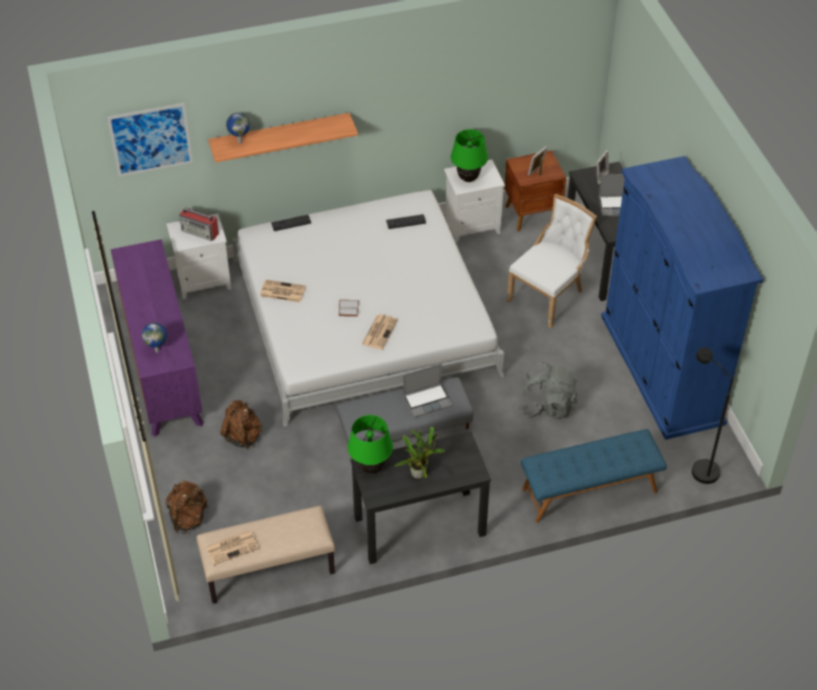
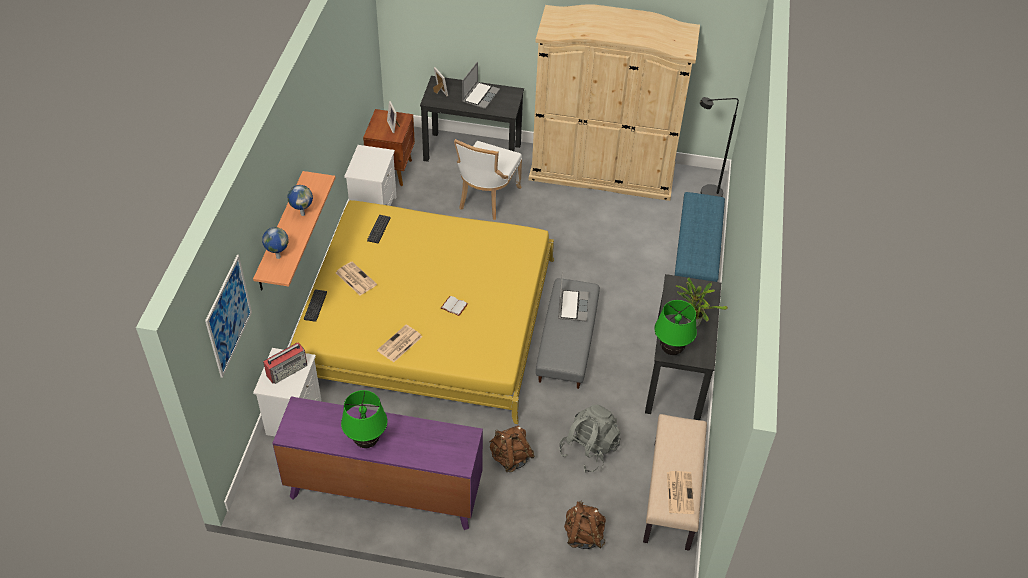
camera: 65 degrees left, 0 degrees up
globe [142,323,167,353] -> globe moved to [287,185,313,216]
white bed [232,190,505,427] -> yellow bed [290,200,554,424]
newspaper [362,314,398,350] -> newspaper moved to [336,262,377,295]
green table lamp [451,129,488,182] -> green table lamp moved to [341,390,388,448]
white chair [506,194,597,328] -> white chair turned 135 degrees counterclockwise [454,139,522,220]
grey backpack [518,362,577,419] -> grey backpack moved to [559,404,621,472]
blue wardrobe [601,156,763,440] -> beige wardrobe [529,4,700,201]

